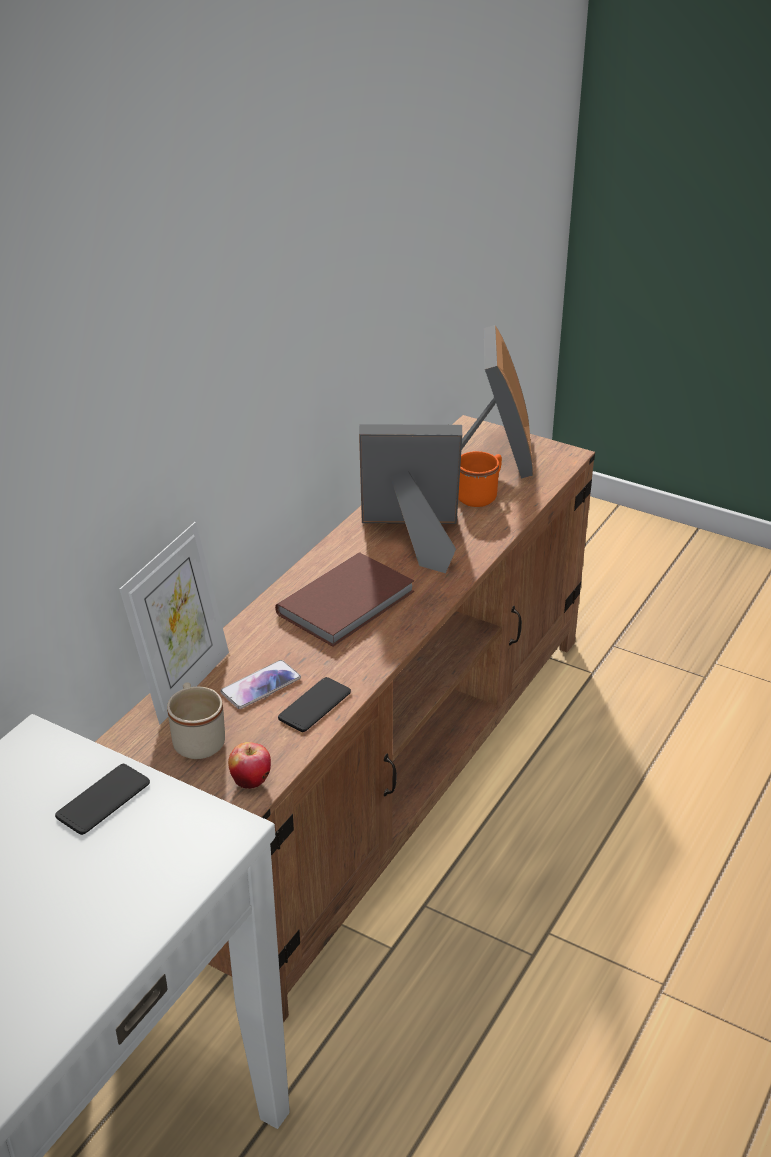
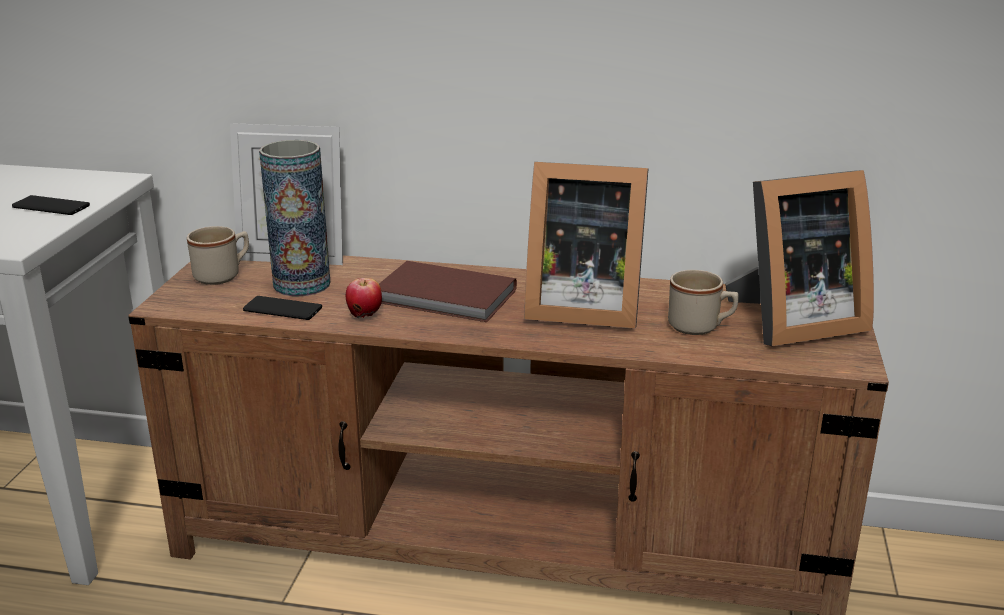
camera: 70 degrees right, 10 degrees down
phone [220,660,301,709] -> vase [259,140,330,296]
apple [228,742,271,789] -> apple moved to [346,278,382,318]
picture frame [359,424,462,573] -> picture frame turned 120 degrees clockwise [524,162,648,329]
orange mug [458,451,502,507] -> beige mug [668,270,739,335]

